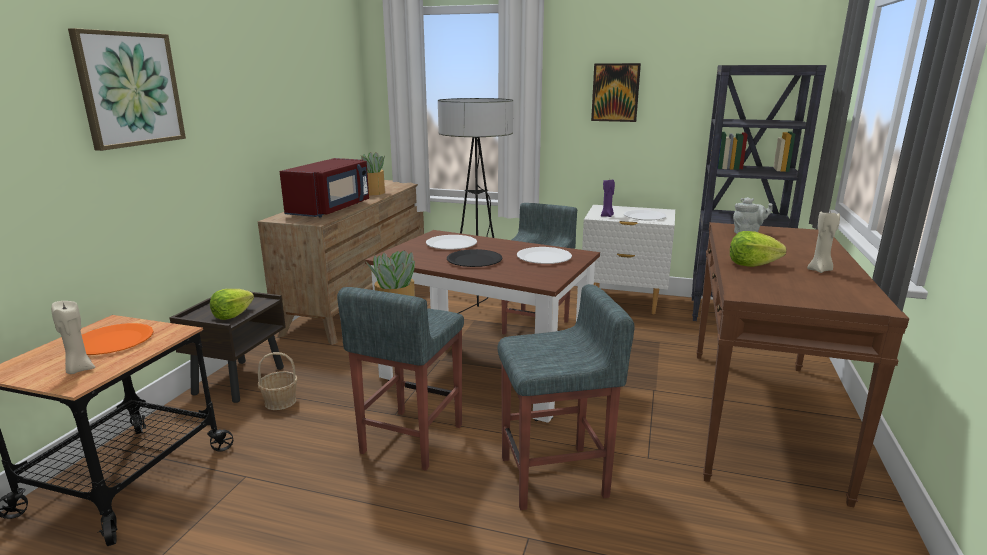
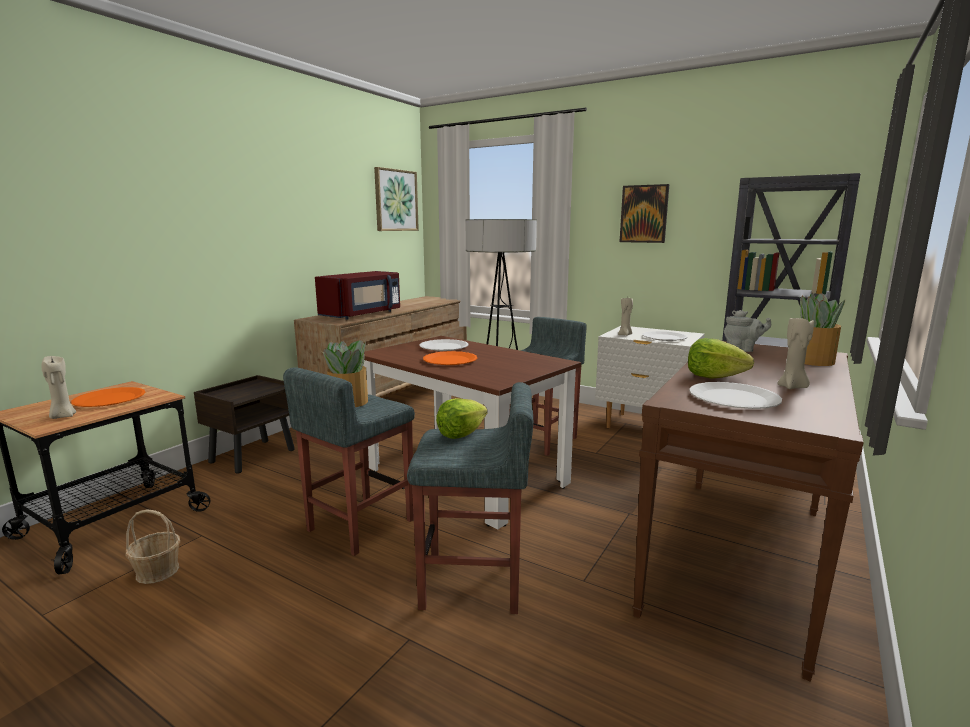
camera: 15 degrees right, 5 degrees down
picture [68,28,186,151] -> picture moved to [374,167,419,231]
lettuce [210,289,254,320] -> lettuce moved to [436,398,487,439]
basket [258,352,298,410] -> basket moved to [126,509,180,584]
potted plant [361,152,385,195] -> potted plant moved to [800,293,845,366]
black plate [447,249,502,267] -> orange plate [423,351,477,365]
white plate [517,247,572,264] -> white plate moved to [689,382,782,409]
purple candle [601,180,615,217] -> beige candle [618,298,633,336]

